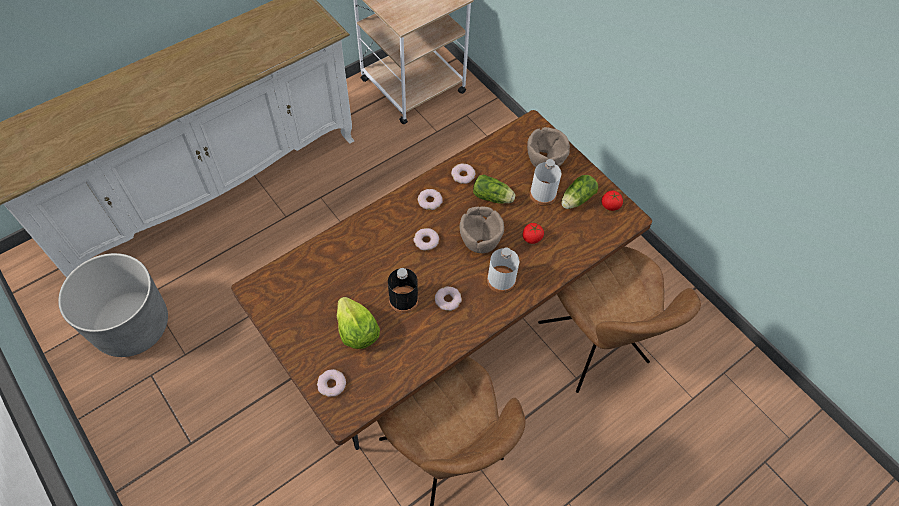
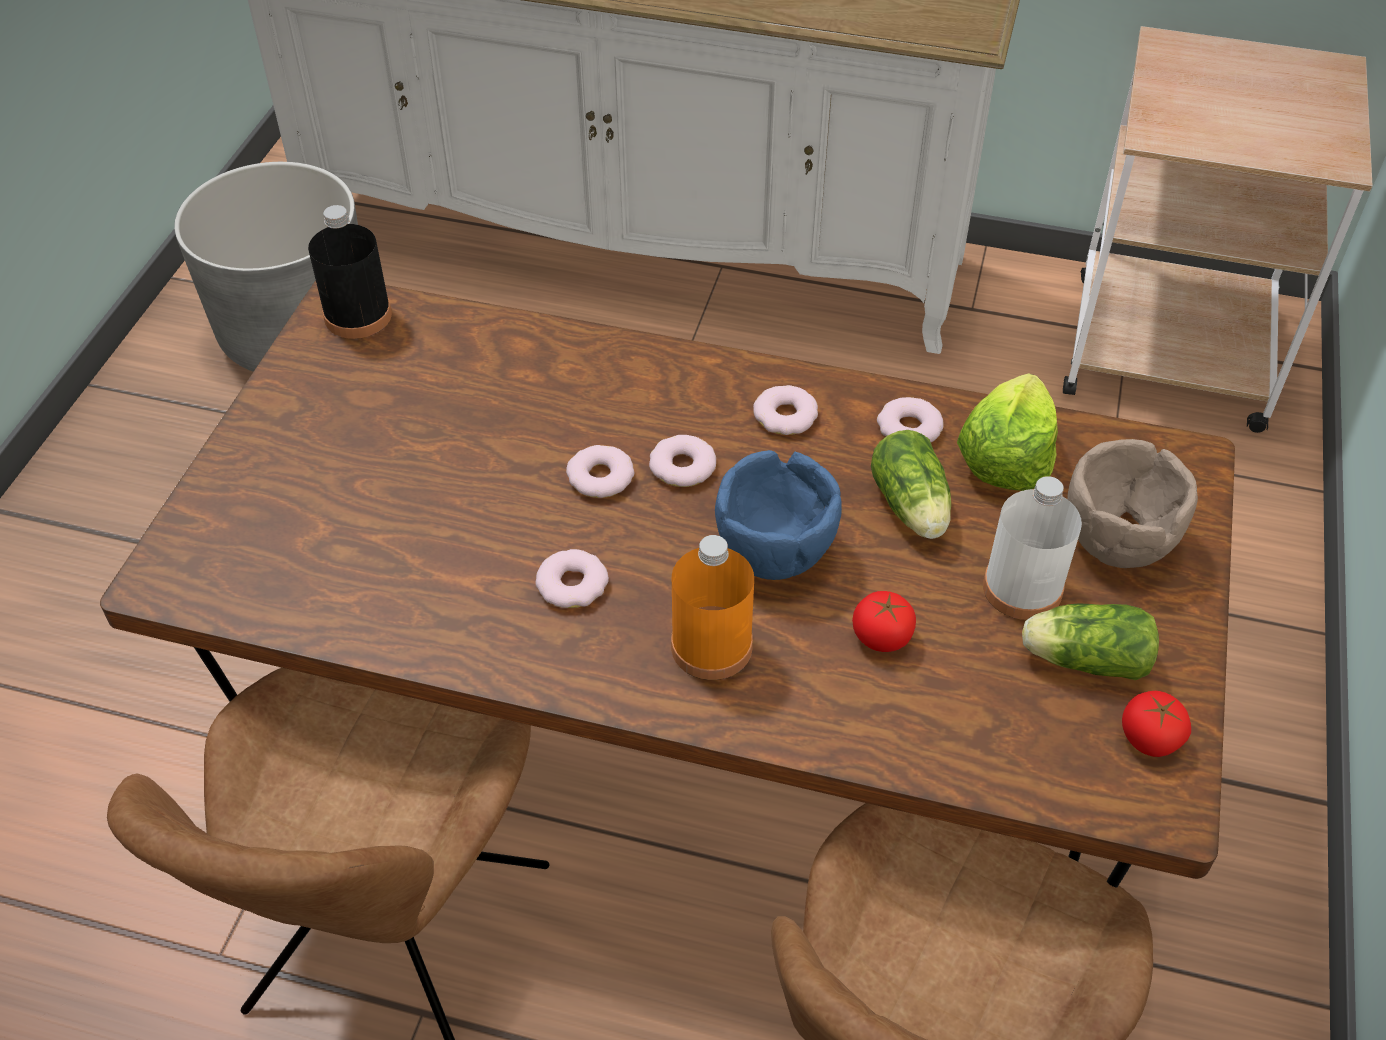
camera: 55 degrees right, 10 degrees down
donut [317,369,346,397] -> donut moved to [566,445,634,498]
lettuce [337,297,380,349] -> lettuce moved to [957,373,1058,491]
black bottle [388,268,418,313] -> black bottle moved to [308,205,392,339]
brown bowl [460,206,504,253] -> blue bowl [715,450,842,580]
white bottle [487,247,519,293] -> orange bottle [671,535,754,680]

